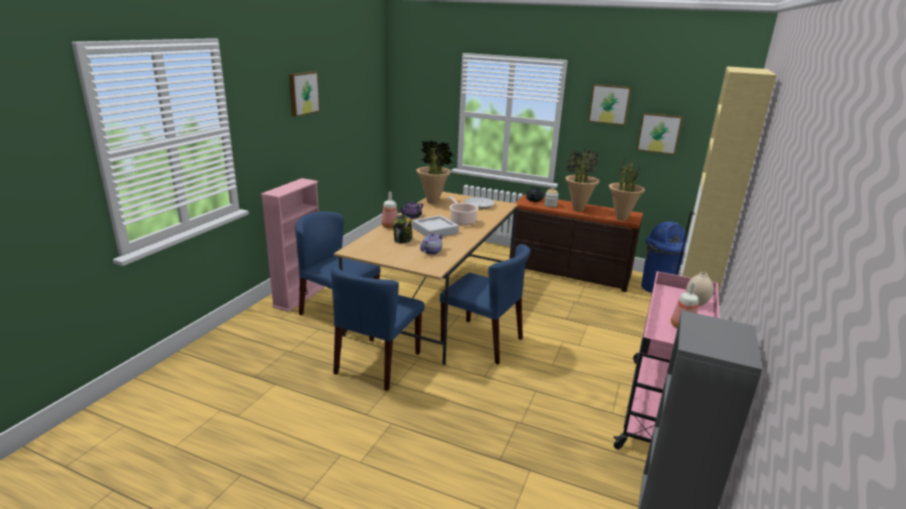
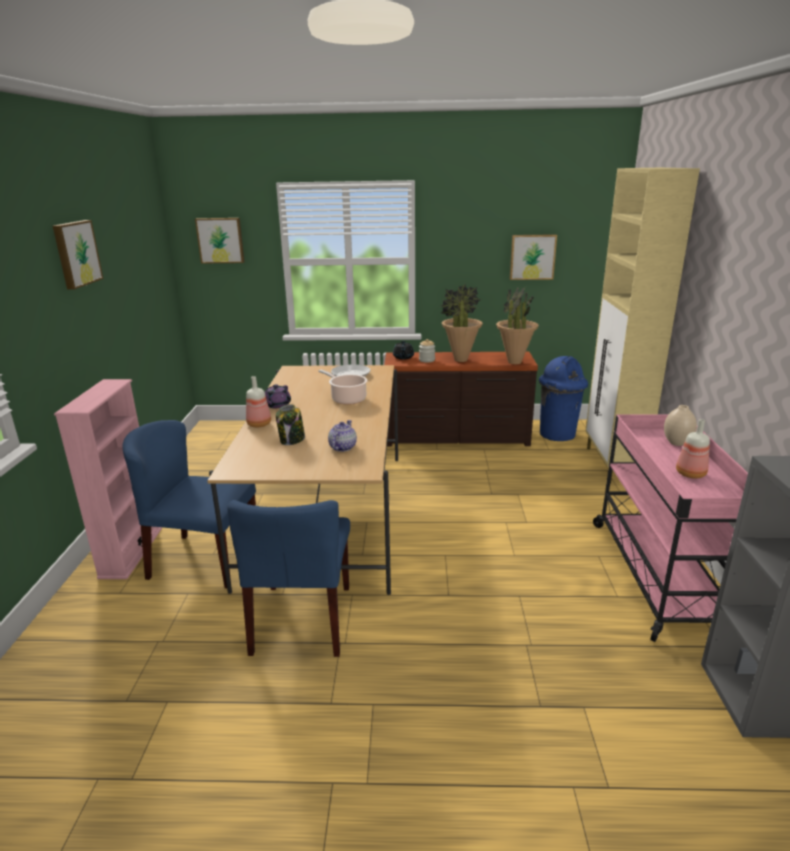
camera: 20 degrees left, 0 degrees up
grey tray [412,215,459,236] -> none
potted plant [416,140,454,204] -> none
blue chair [440,244,530,365] -> none
picture [588,84,632,125] -> picture moved to [195,218,245,264]

